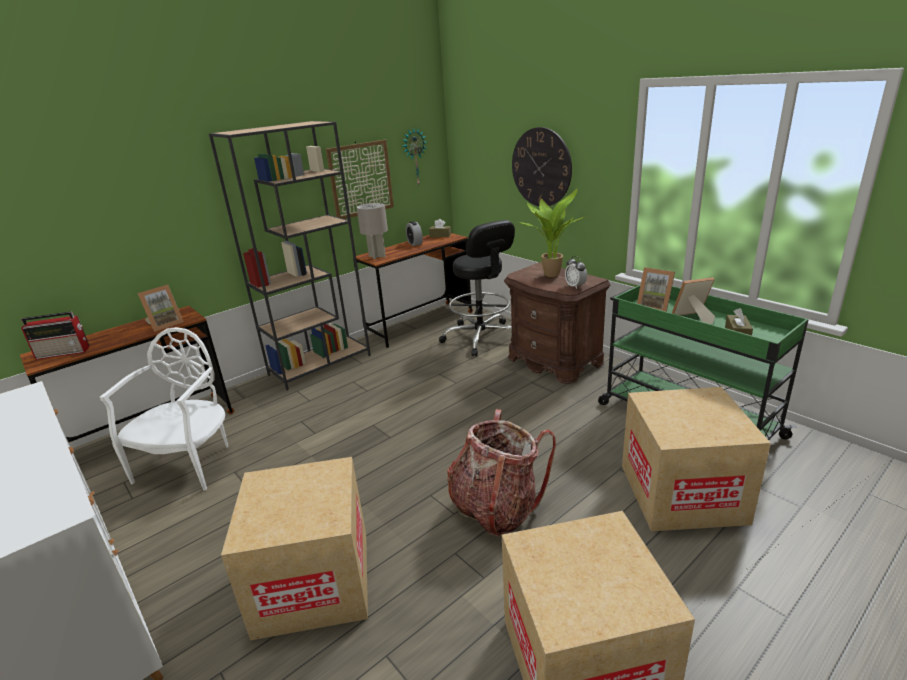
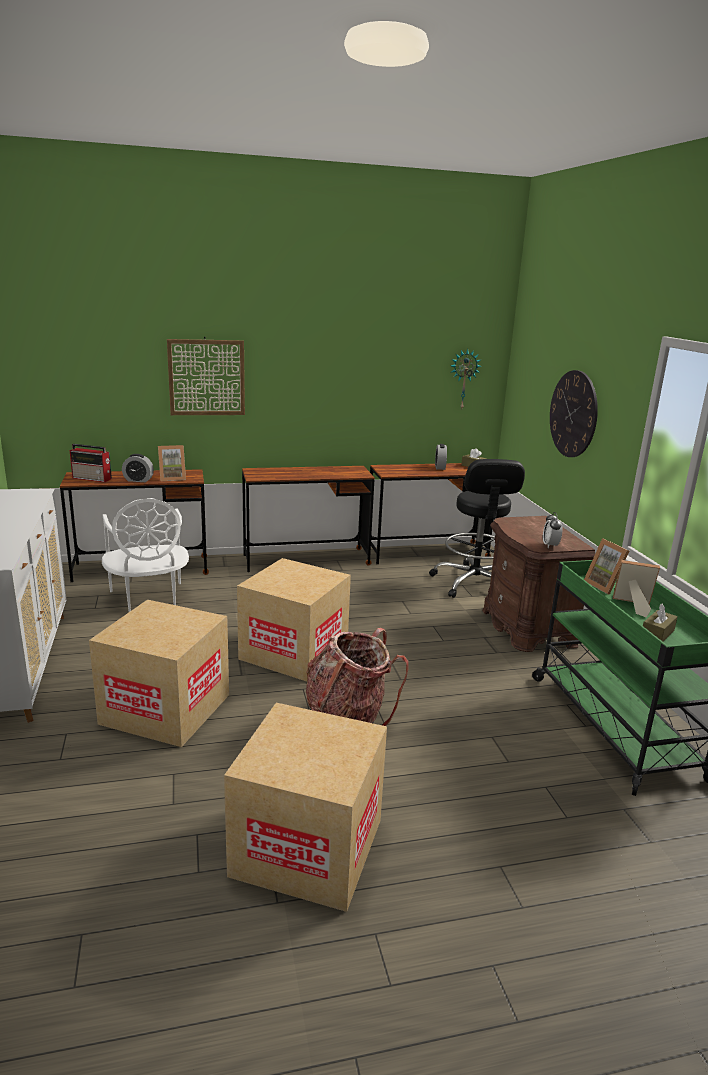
camera: 25 degrees right, 5 degrees down
white chair [100,327,229,491] -> white chair turned 120 degrees clockwise [102,498,189,612]
bookcase [209,121,371,390] -> brown desk [242,466,375,572]
picture [326,140,394,219] -> picture moved to [167,337,245,415]
grey table lamp [357,203,388,259] -> none
potted plant [516,189,584,277] -> none
cardboard box [622,387,771,531] -> cardboard box moved to [237,558,351,682]
none -> alarm clock [122,454,154,482]

